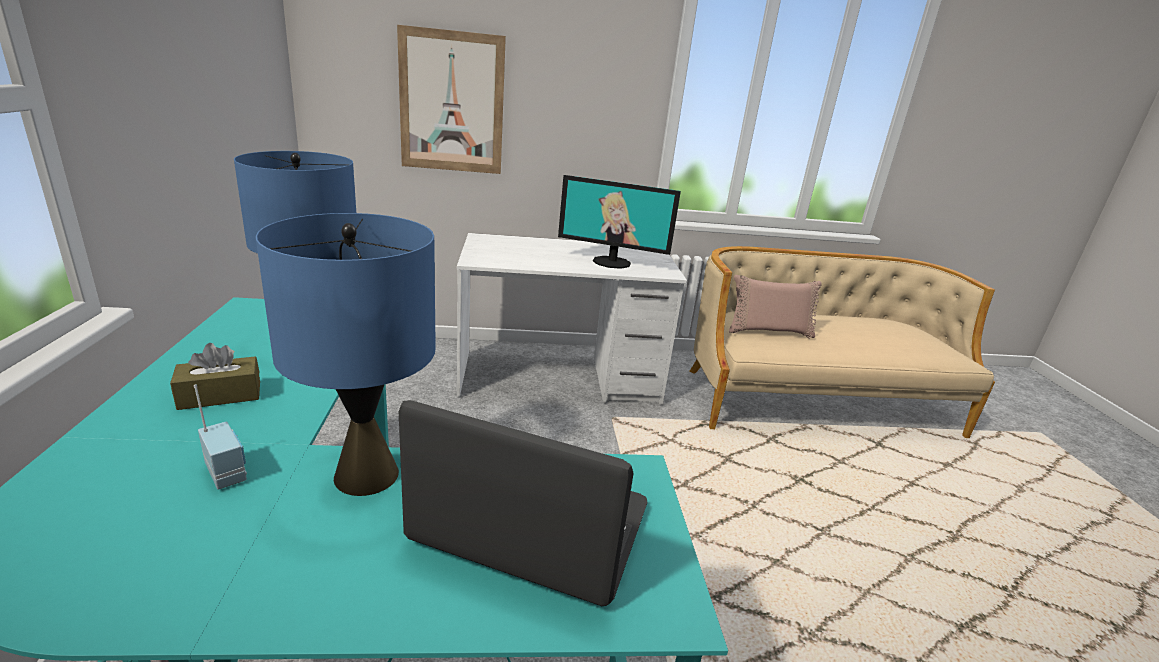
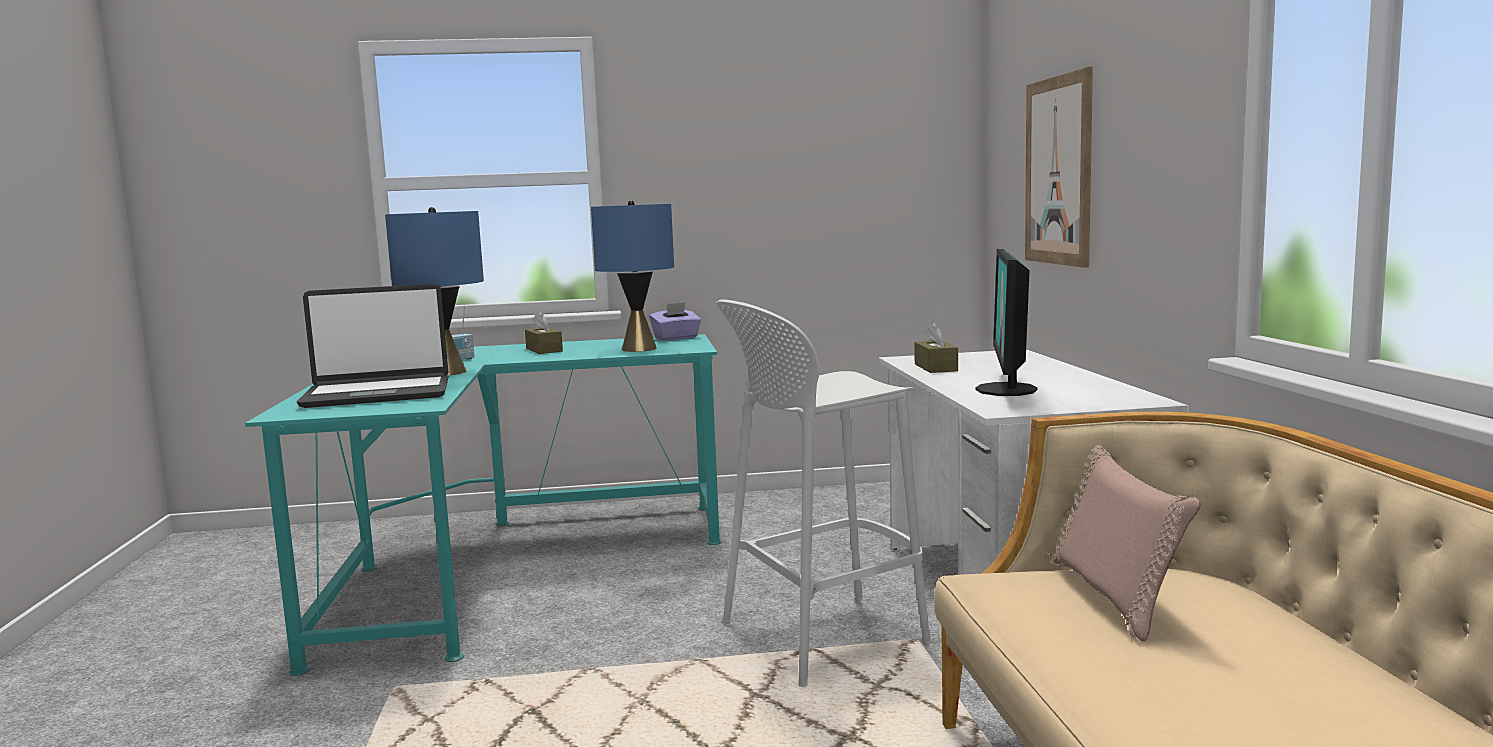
camera: 90 degrees right, 15 degrees down
laptop [399,400,648,606] -> laptop turned 60 degrees clockwise [297,284,449,408]
none -> purple tissue box [649,302,701,340]
none -> white stool [716,300,931,687]
none -> brown tissue box [914,321,958,373]

